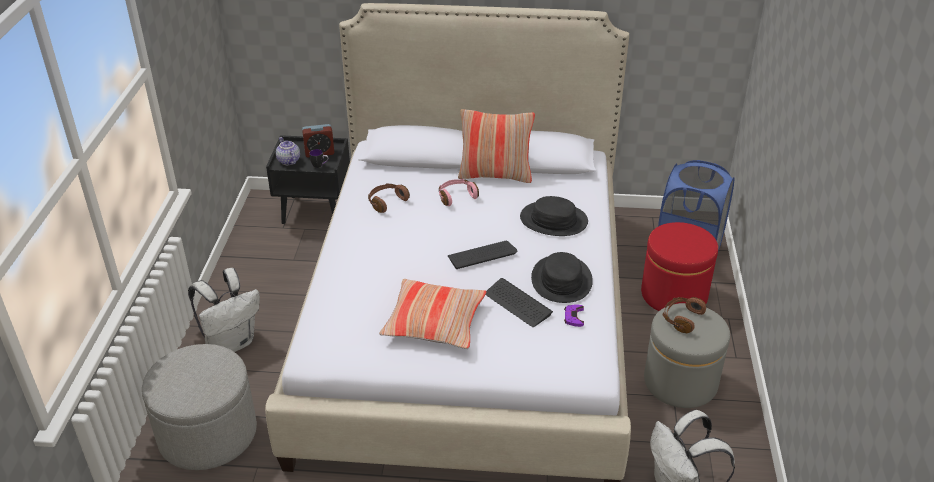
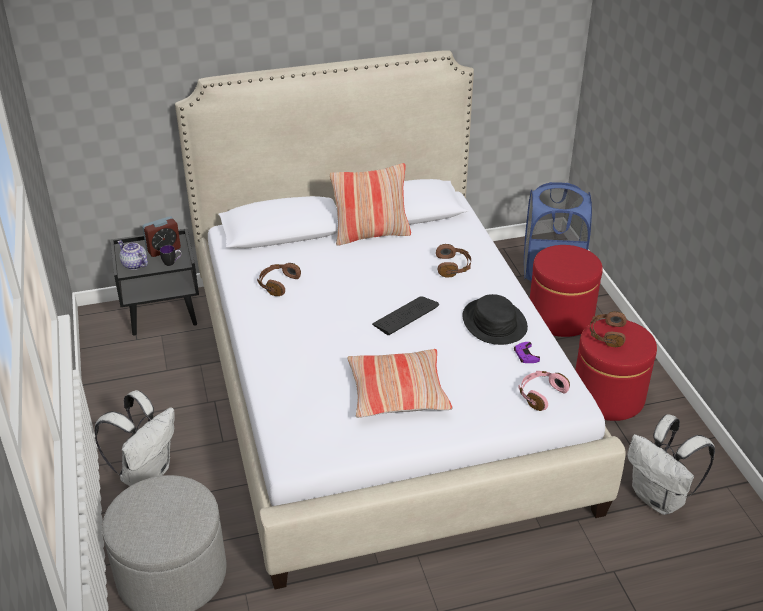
camera: 20 degrees left, 0 degrees up
pink headphones [439,179,479,206] -> pink headphones moved to [519,371,570,411]
keyboard [486,278,553,327] -> none
black hat [520,196,588,236] -> brown headphones [436,244,471,278]
grey ottoman [644,303,730,408] -> red ottoman [575,319,657,421]

